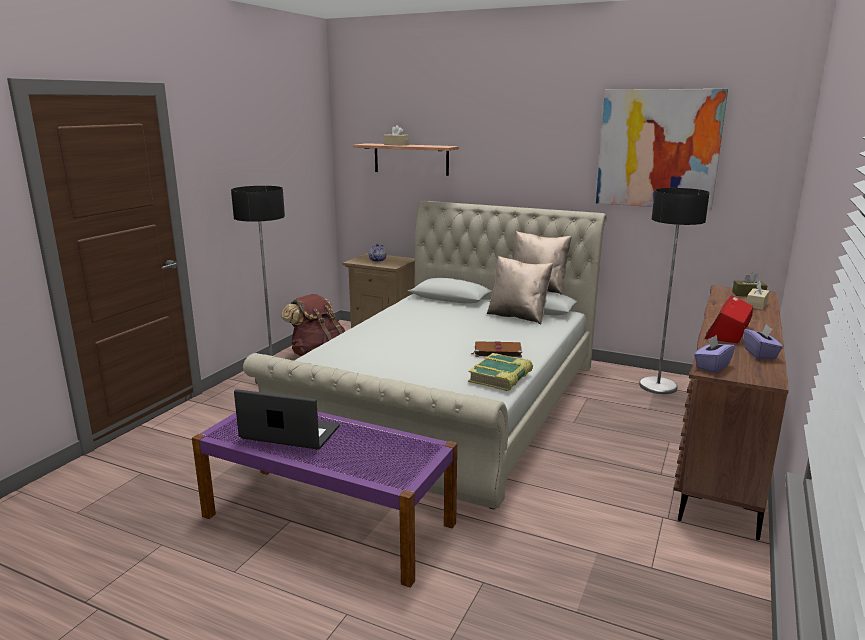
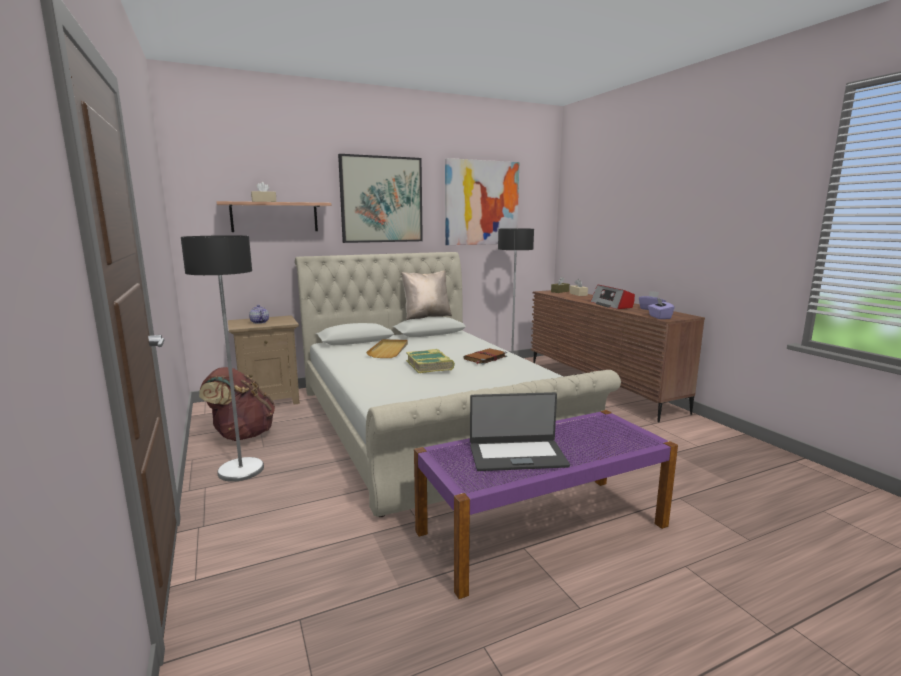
camera: 50 degrees left, 5 degrees down
laptop [234,389,340,450] -> laptop turned 150 degrees counterclockwise [470,392,570,471]
book [468,353,533,391] -> book moved to [406,349,455,373]
beige pillow [487,256,553,324] -> none
none -> picture [338,154,423,243]
none -> beige tray [366,339,408,358]

